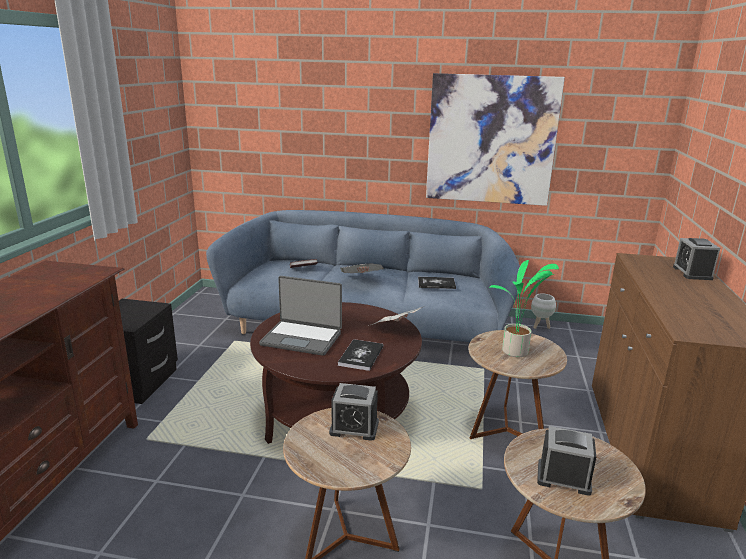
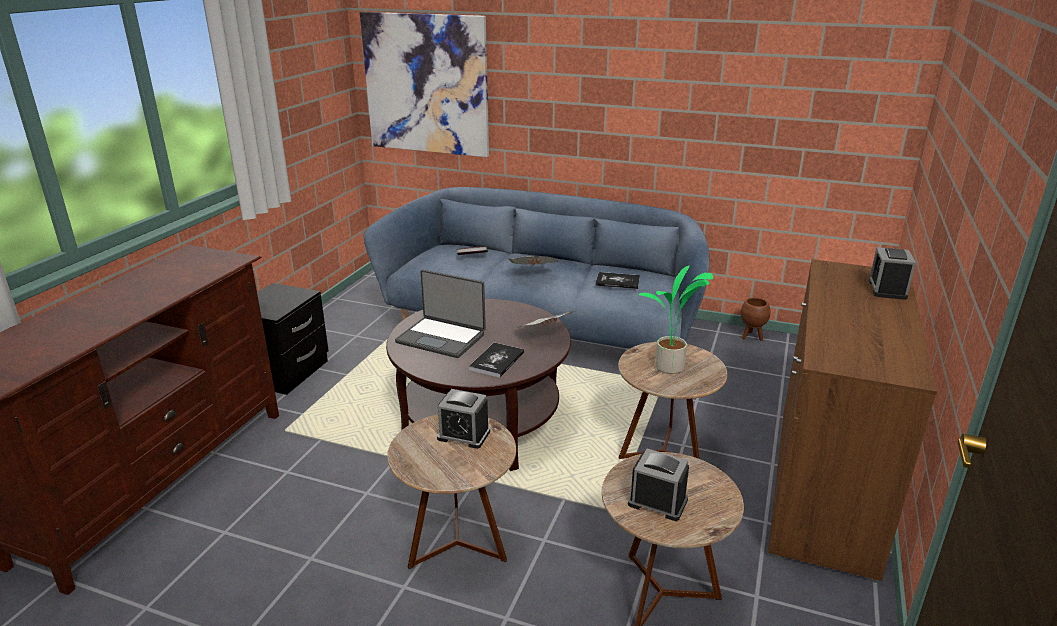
camera: 10 degrees right, 5 degrees up
picture [426,73,565,206] -> picture moved to [360,12,489,157]
white planter [531,293,556,329] -> brown planter [740,298,770,340]

